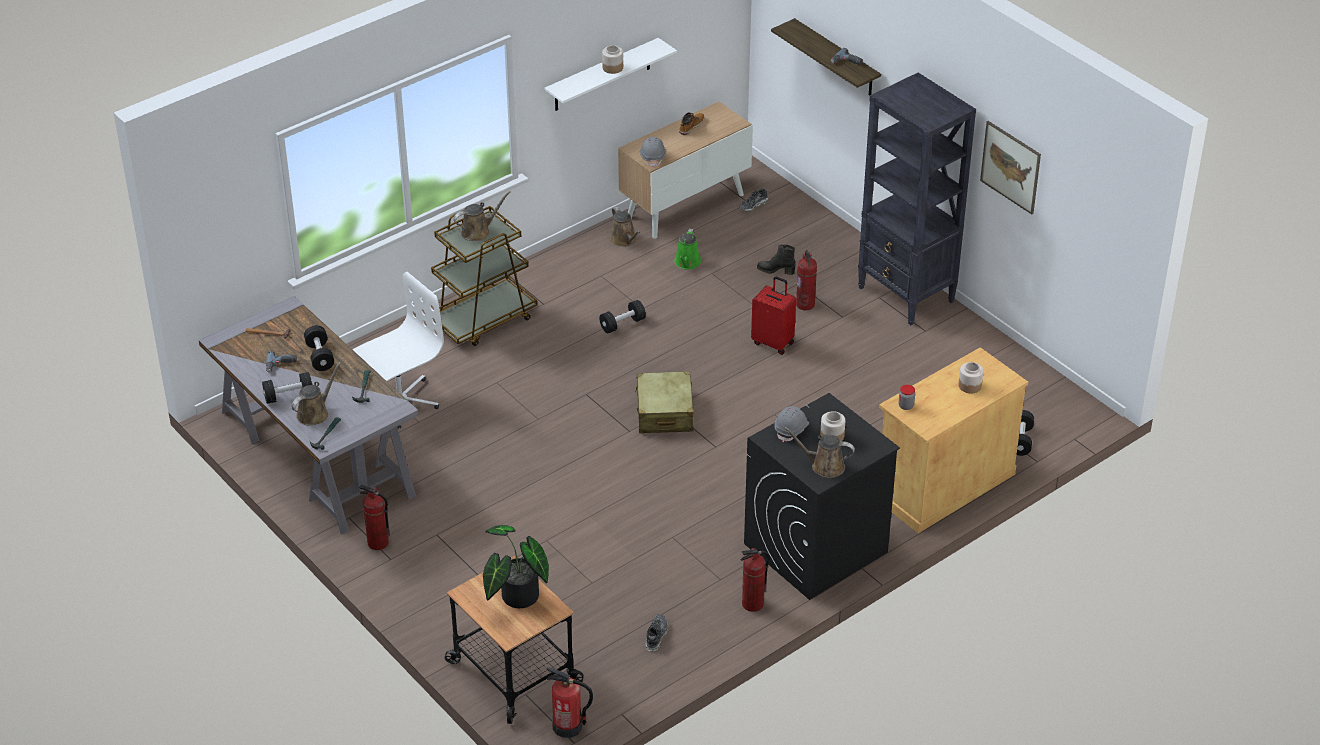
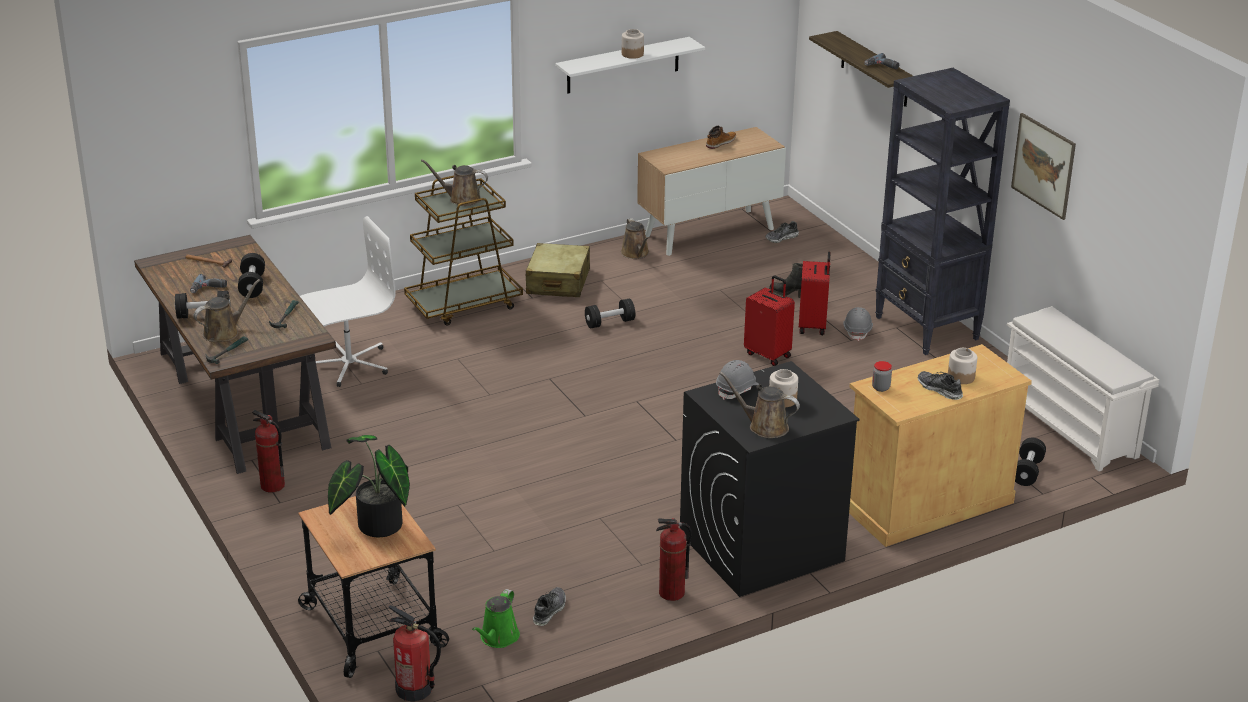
camera: 10 degrees right, 10 degrees down
grey desk [199,296,418,534] -> brown desk [134,235,336,474]
brown watering can [453,191,511,241] -> brown watering can turned 150 degrees counterclockwise [421,159,488,206]
beige suitcase [635,371,694,433] -> beige suitcase moved to [526,243,590,297]
grey hard hat [640,137,666,168] -> grey hard hat moved to [843,307,873,341]
green watering can [674,229,702,270] -> green watering can moved to [472,589,520,648]
fire extinguisher [796,250,817,311] -> red suitcase [799,251,831,335]
none -> shoe [918,371,963,400]
none -> white shoe rack [1007,306,1159,471]

